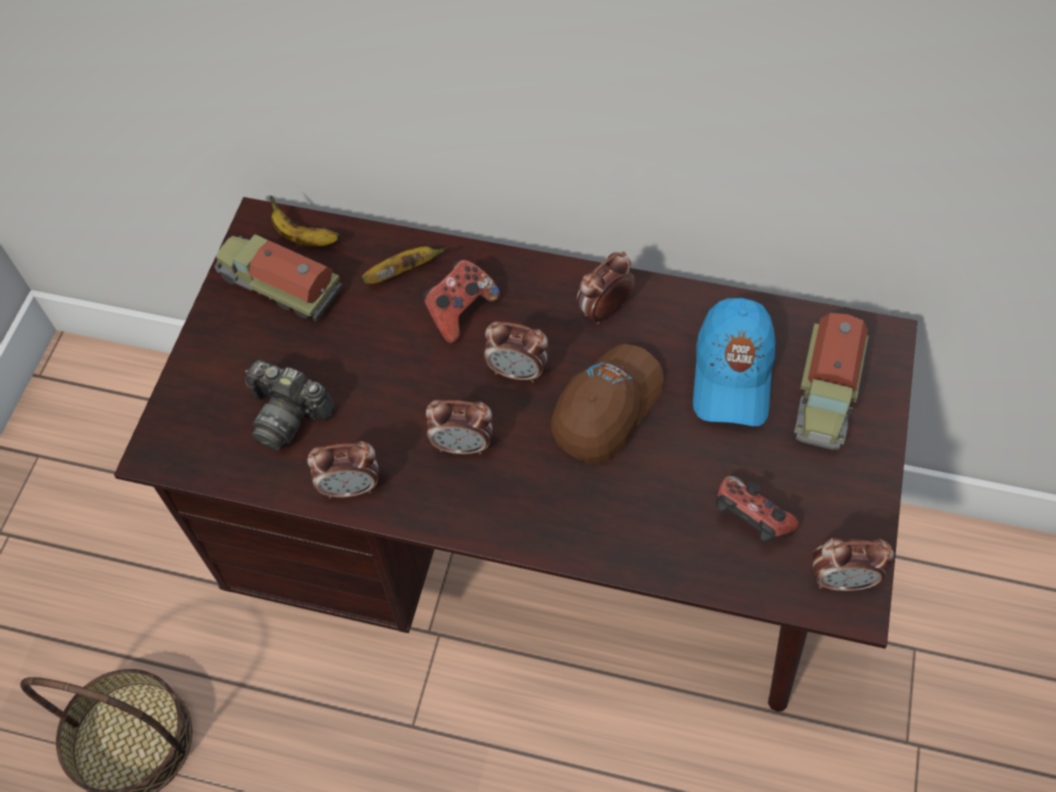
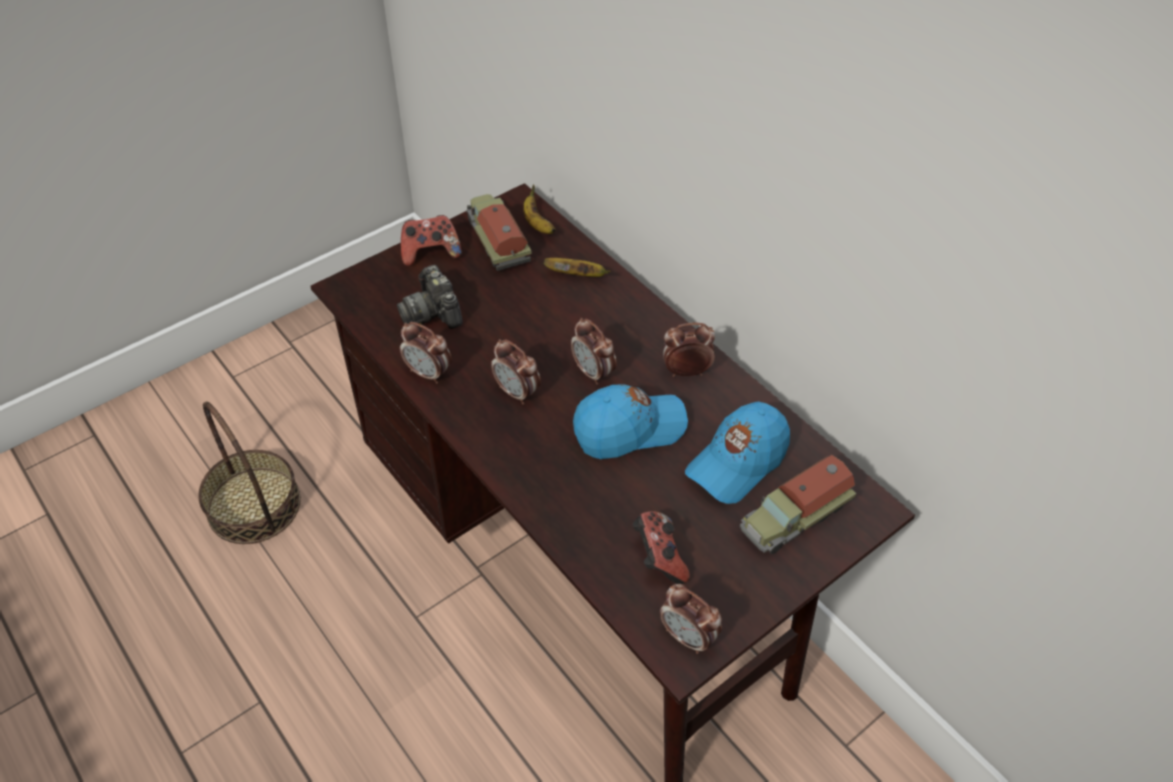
camera: 35 degrees right, 10 degrees down
game controller [423,260,500,343] -> game controller moved to [401,215,462,266]
brown cap [551,344,664,464] -> blue cap [573,384,688,459]

